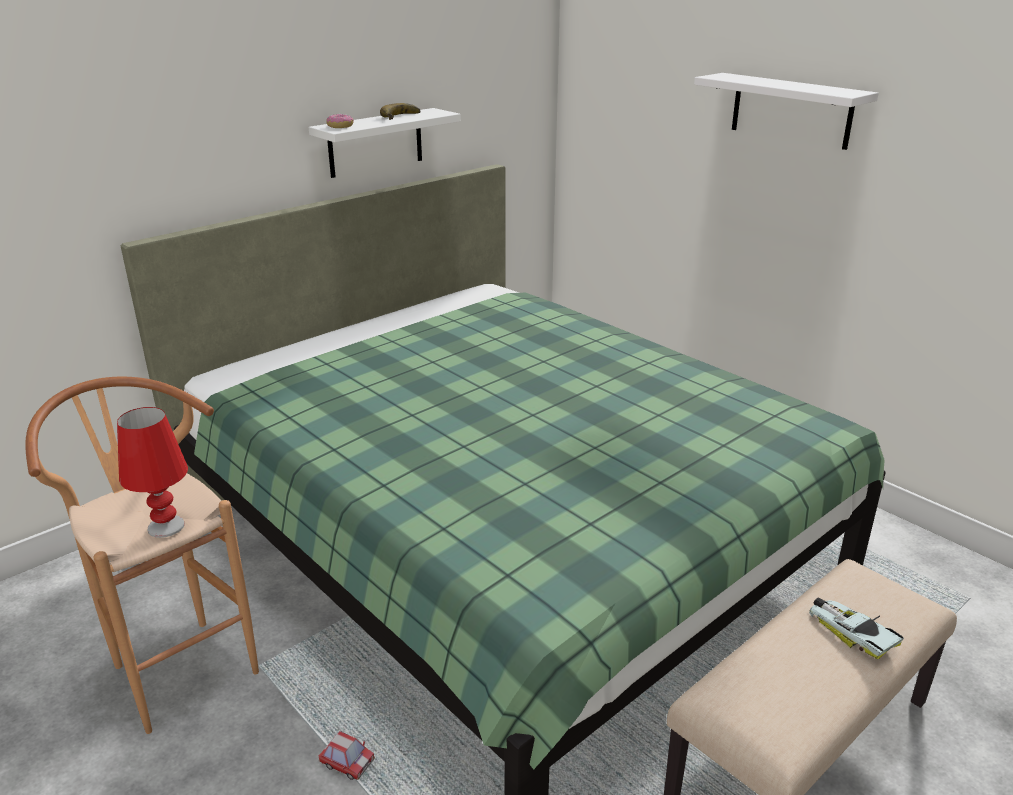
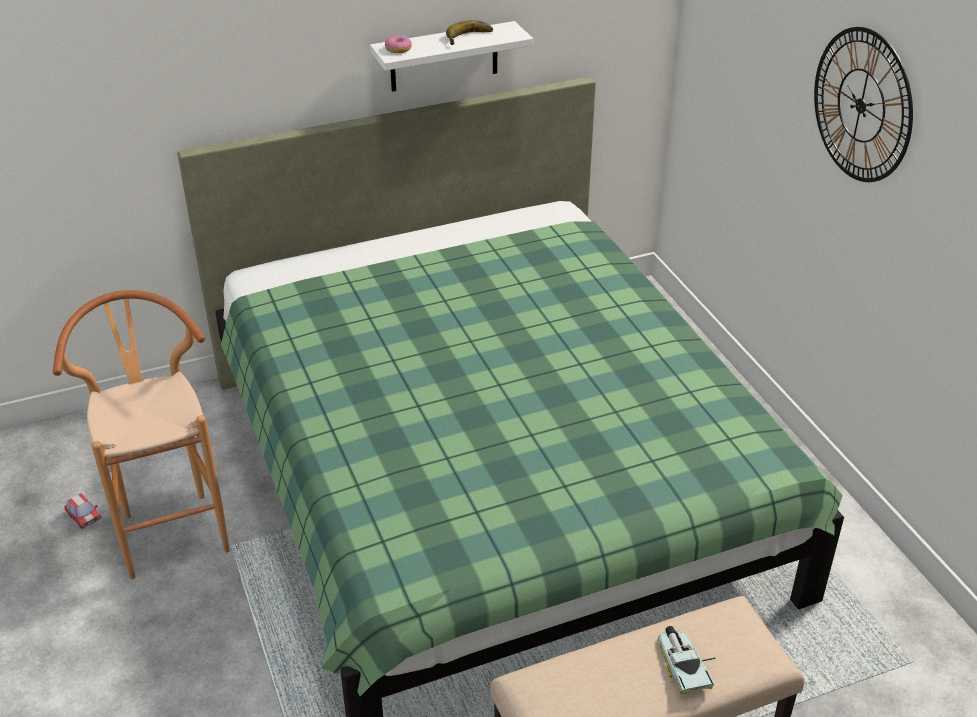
camera: 20 degrees right, 10 degrees up
red table lamp [117,407,188,538] -> none
toy car [319,731,375,780] -> toy car moved to [64,493,102,529]
white shelf [694,73,879,150] -> wall clock [814,27,913,182]

